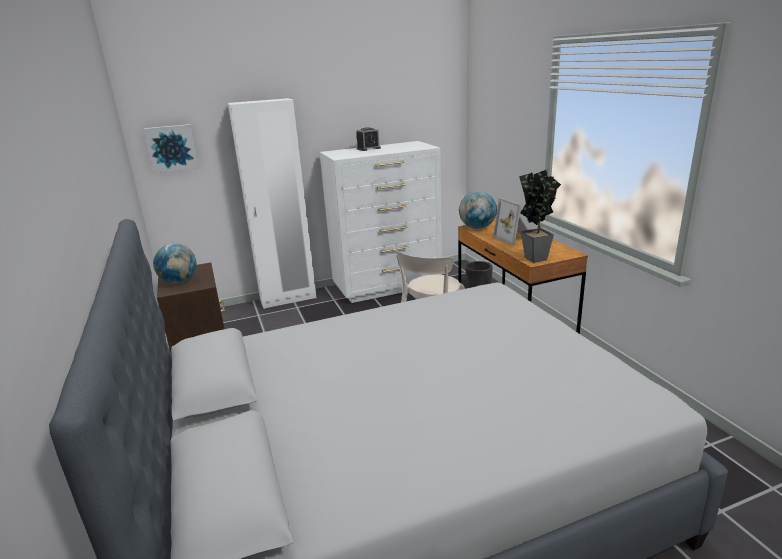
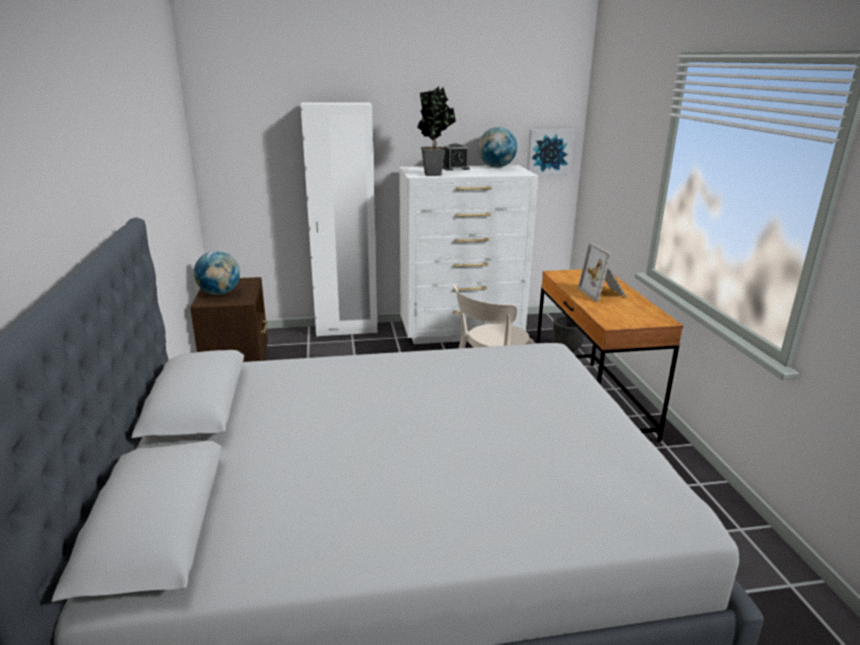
camera: 10 degrees right, 0 degrees up
picture [144,124,199,173] -> picture moved to [527,129,574,175]
globe [459,191,497,229] -> globe moved to [478,127,517,167]
potted plant [519,170,561,263] -> potted plant moved to [417,87,456,176]

